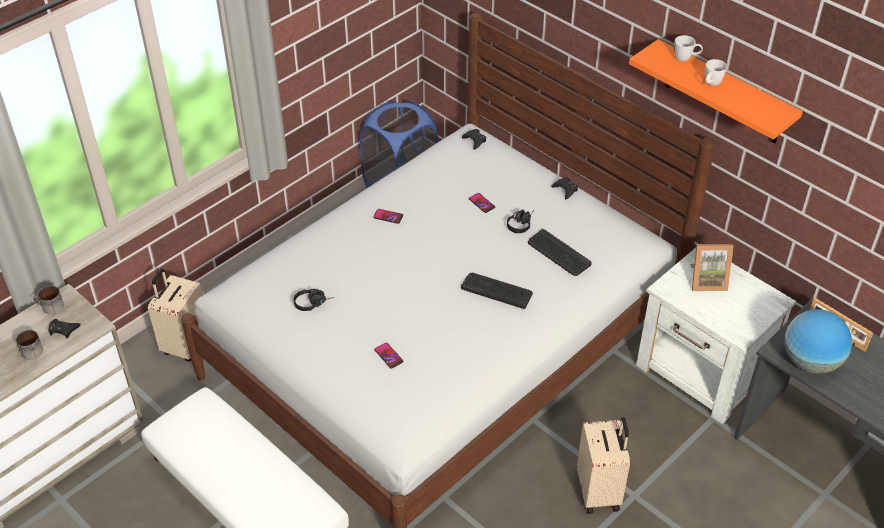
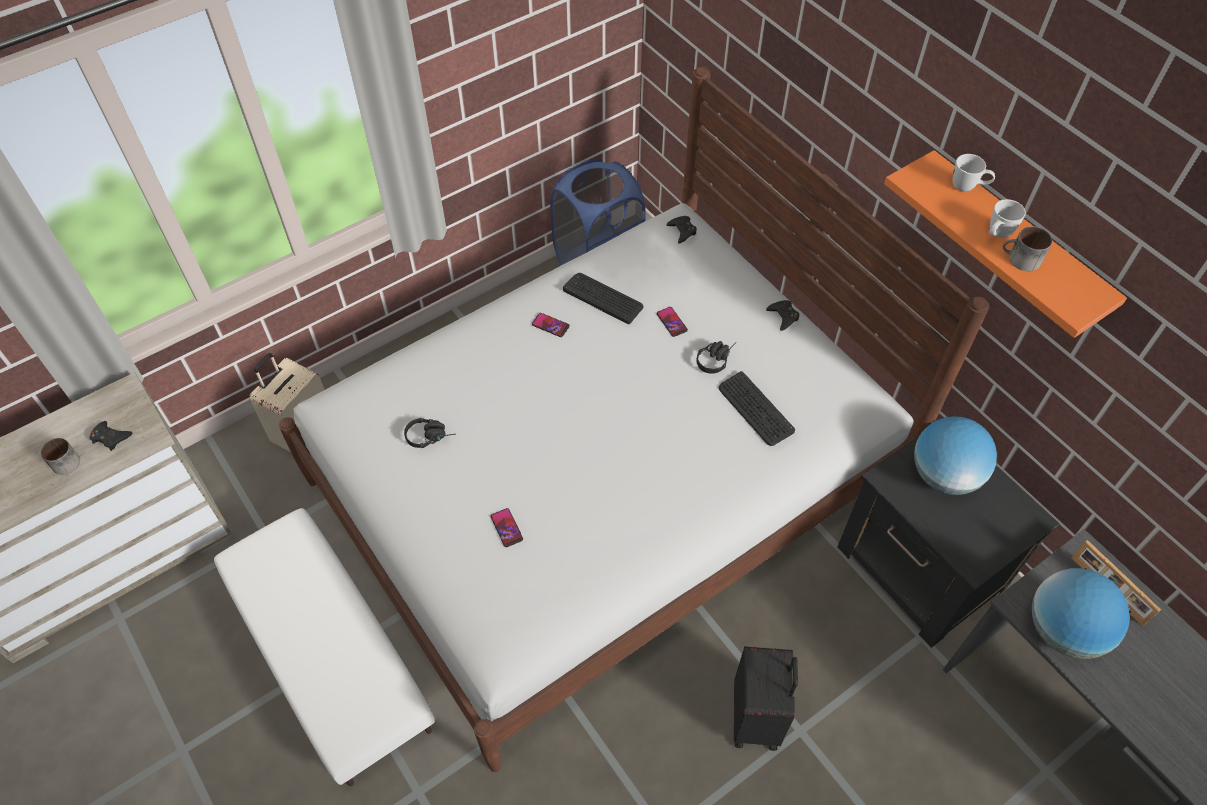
camera: 10 degrees right, 10 degrees up
mug [33,286,64,315] -> mug moved to [1003,226,1052,271]
keyboard [461,273,533,309] -> keyboard moved to [563,273,644,324]
beige suitcase [577,417,630,514] -> black suitcase [734,646,798,751]
white nightstand [636,248,796,424] -> black nightstand [837,436,1060,648]
picture frame [690,244,733,291] -> globe [914,416,997,495]

